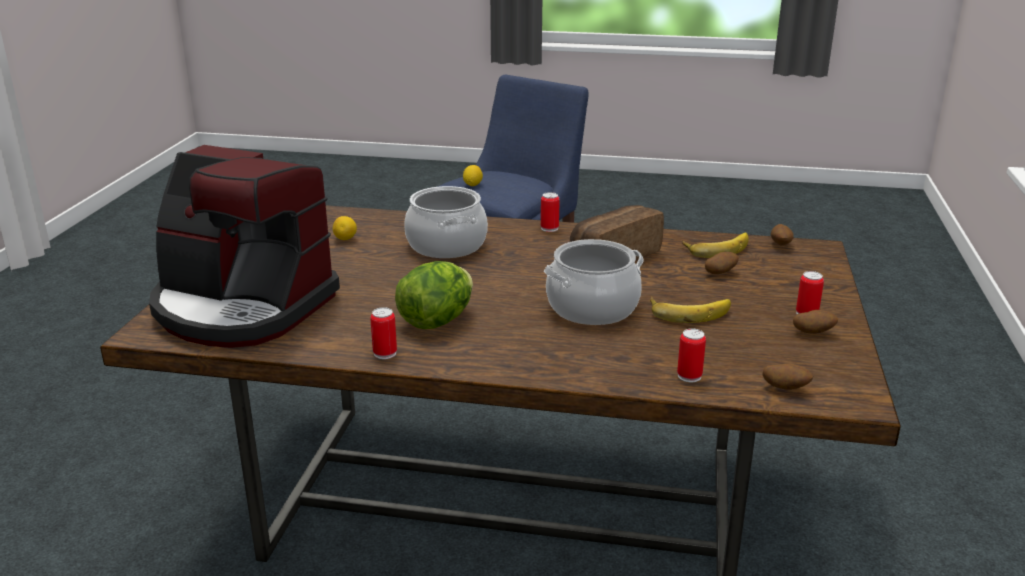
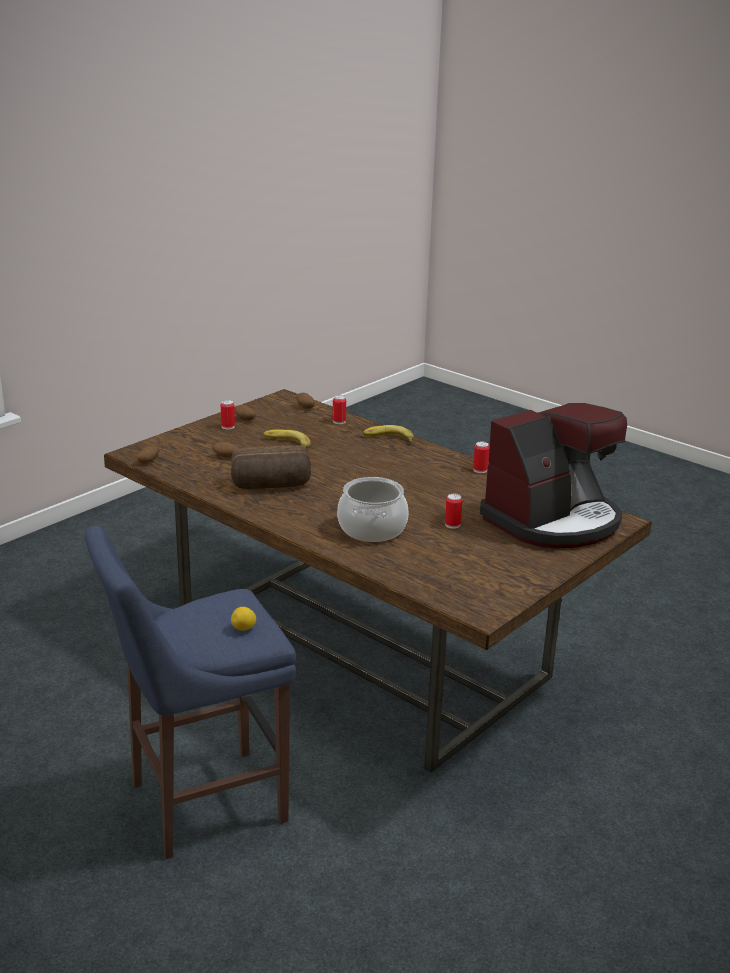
camera: 150 degrees left, 0 degrees up
coffee machine [149,145,340,348] -> coffee machine turned 90 degrees clockwise [480,403,627,549]
lemon [333,216,357,240] -> none
lettuce [395,261,473,329] -> none
can [541,192,560,232] -> can moved to [445,494,462,529]
cooking pot [544,239,644,325] -> none
banana [682,232,749,258] -> banana moved to [363,425,414,443]

